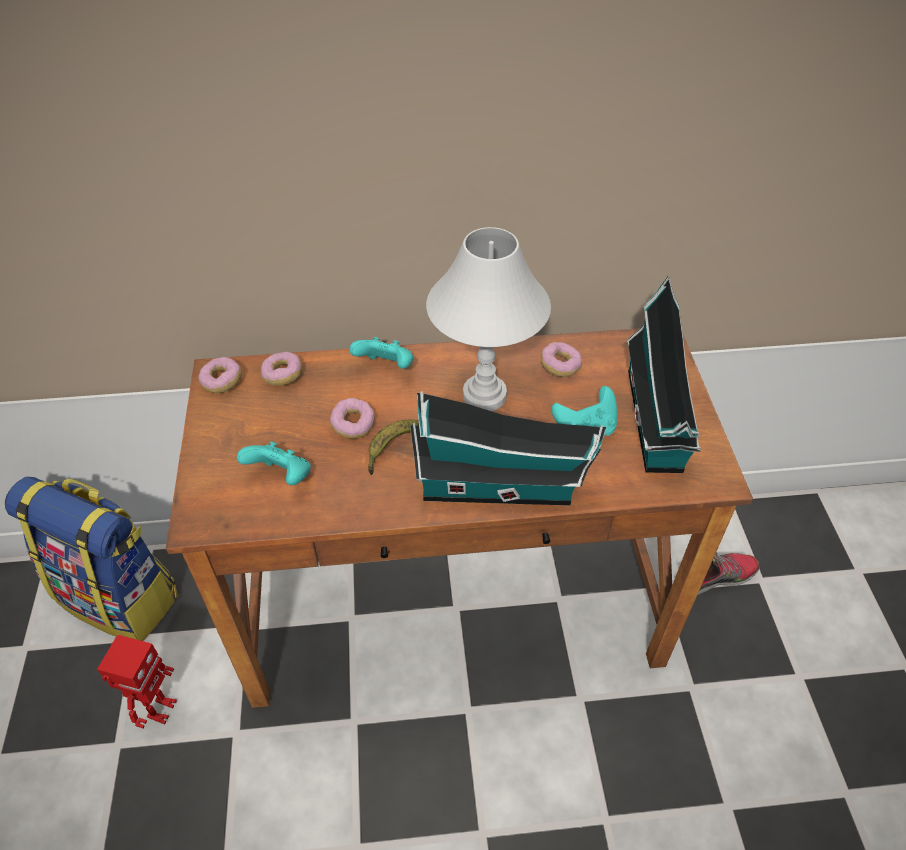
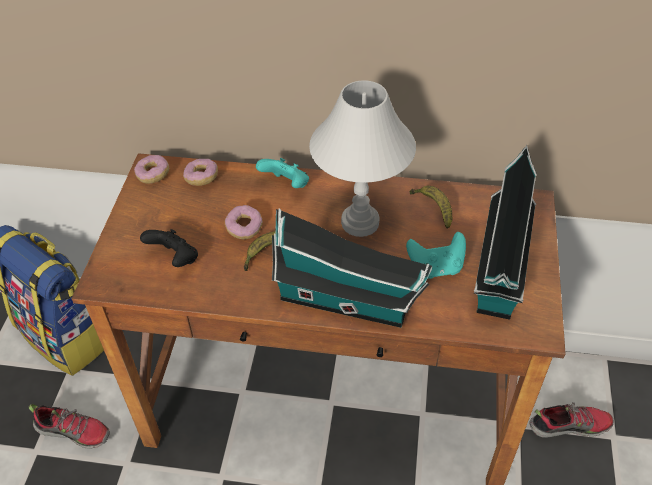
camera: 15 degrees right, 0 degrees up
toy robot [97,634,177,729] -> shoe [29,404,110,448]
turquoise game controller [237,441,311,485] -> black game controller [140,229,198,267]
donut [541,342,582,377] -> banana [409,186,452,229]

